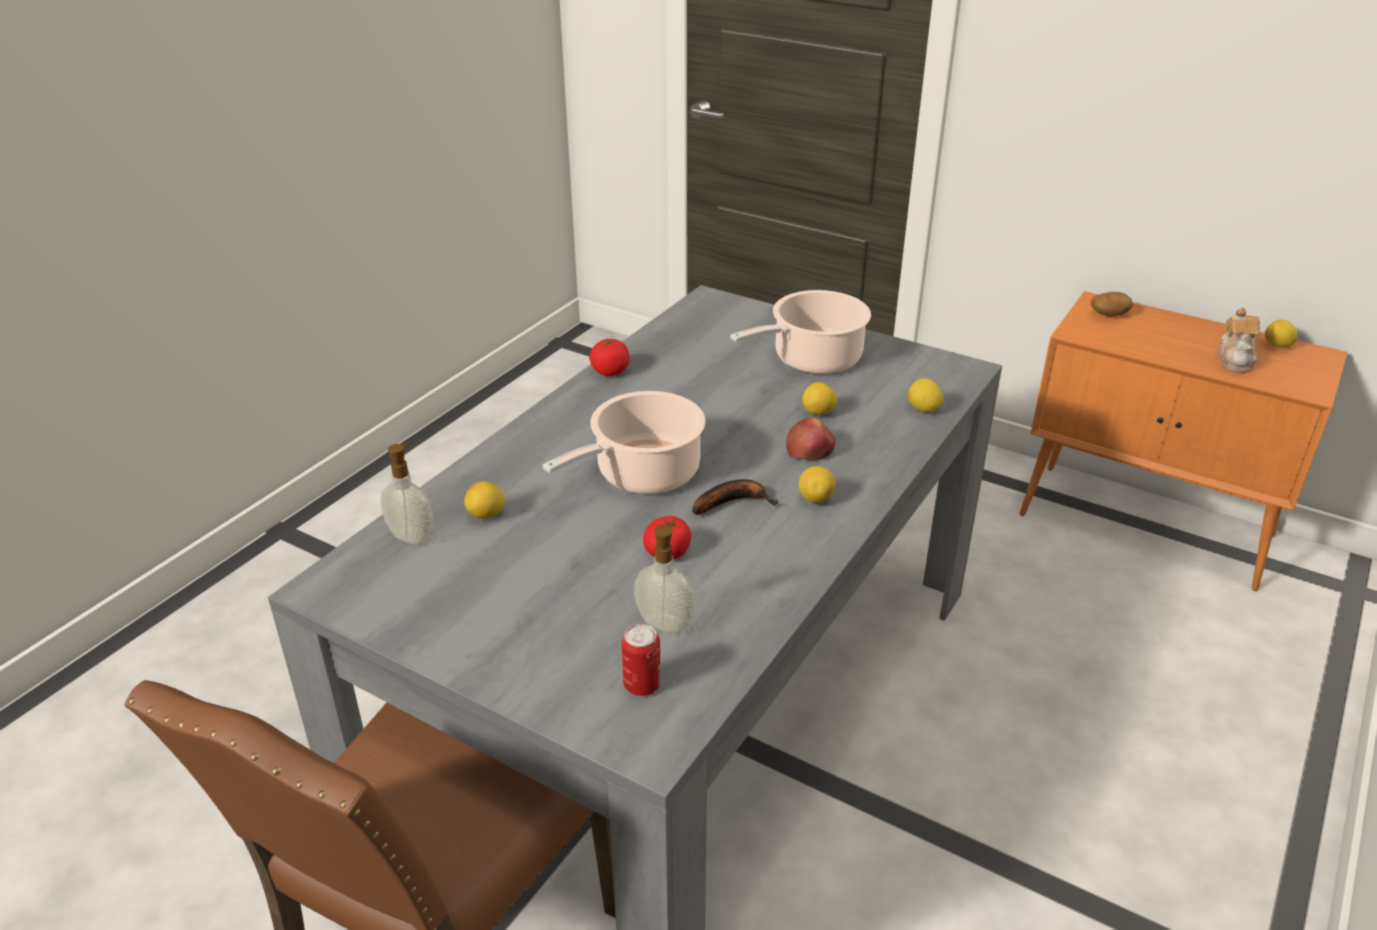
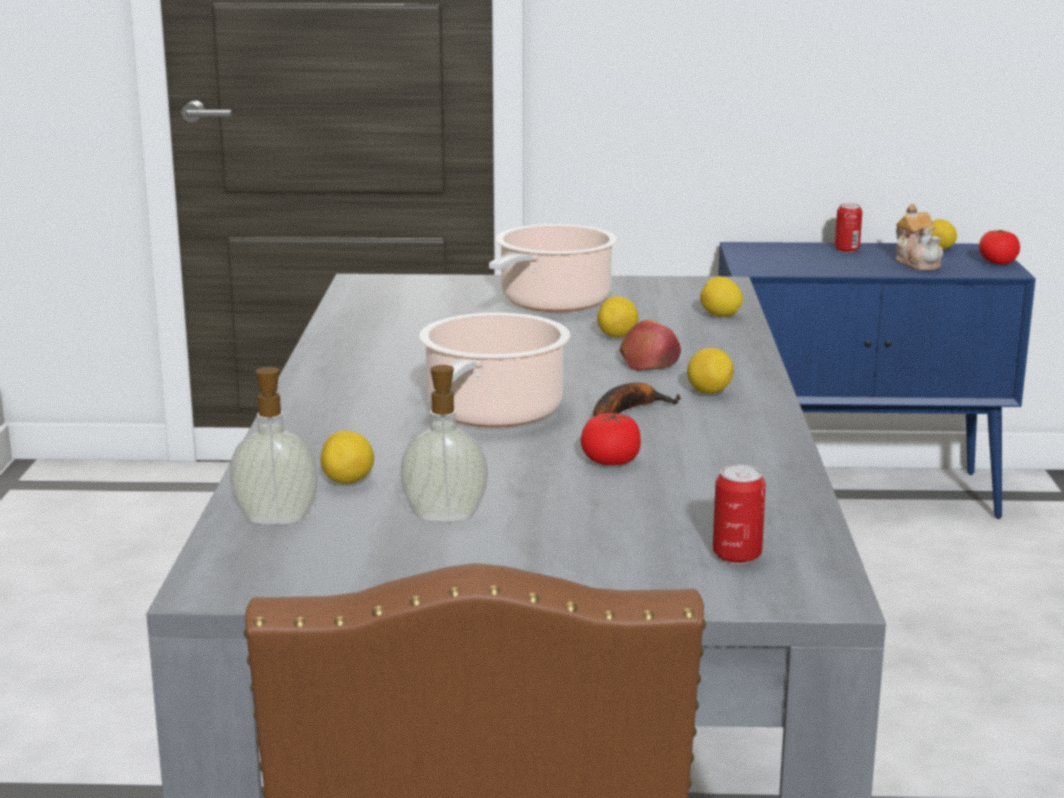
camera: 30 degrees left, 15 degrees down
tomato [589,338,629,376] -> tomato moved to [979,230,1020,265]
soap dispenser [634,522,695,634] -> soap dispenser moved to [400,365,488,522]
orange cabinet [1020,291,1348,591] -> blue cabinet [718,242,1036,519]
potato [1091,292,1133,317] -> none
none -> can [835,203,862,253]

